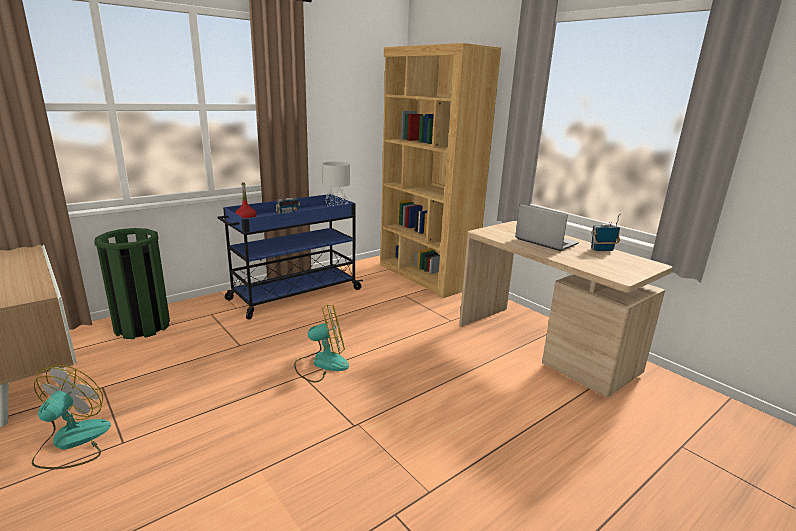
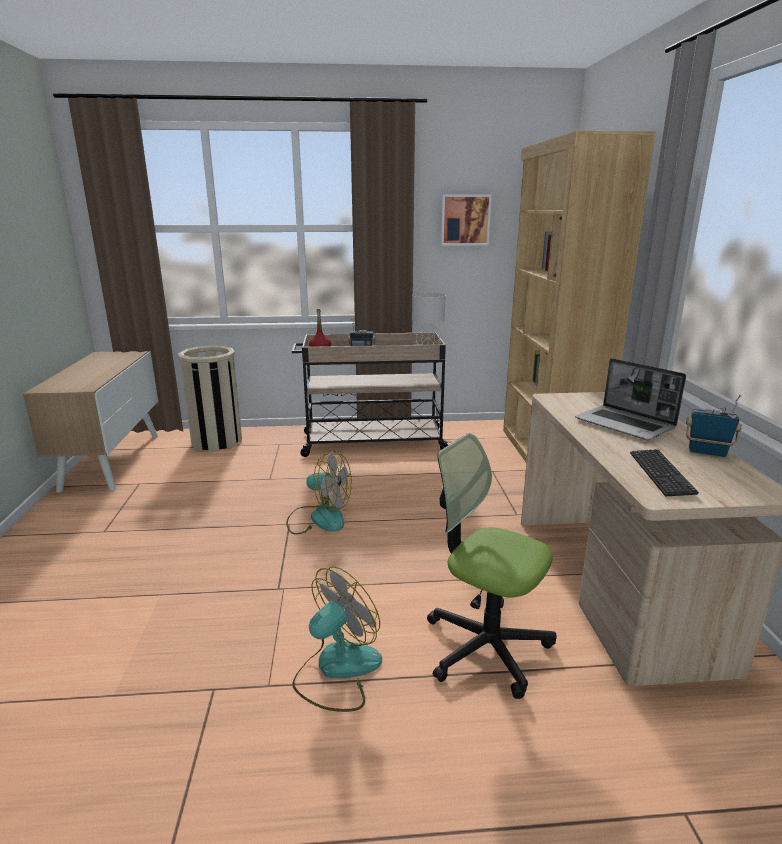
camera: 35 degrees right, 0 degrees up
fan [32,365,111,469] -> fan moved to [292,567,382,712]
green trash can [94,228,170,339] -> beige trash can [178,345,242,452]
blue cart [218,194,363,320] -> beige cart [292,332,451,457]
laptop [515,204,579,251] -> laptop turned 150 degrees clockwise [575,358,686,440]
none -> office chair [427,433,557,699]
none -> picture [441,194,492,246]
none -> keyboard [630,449,699,496]

